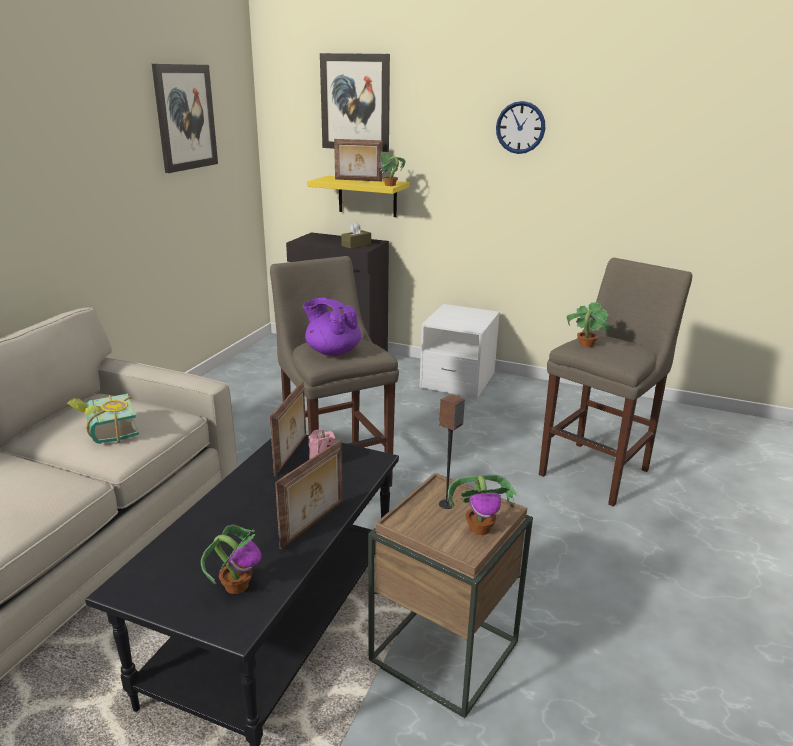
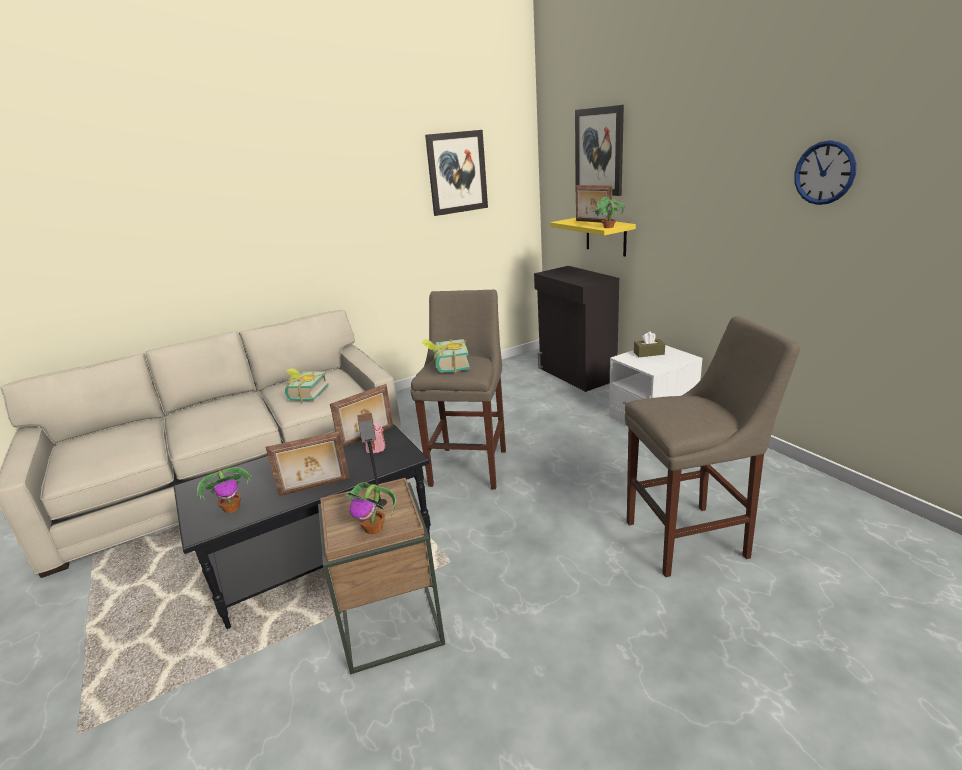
camera: 40 degrees right, 0 degrees up
purple teapot [303,298,361,356] -> book [421,339,470,374]
brown tissue box [341,222,371,249] -> brown tissue box moved to [634,331,665,357]
wall clock [496,101,545,154] -> wall clock moved to [794,140,856,205]
potted plant [567,302,614,347] -> none

